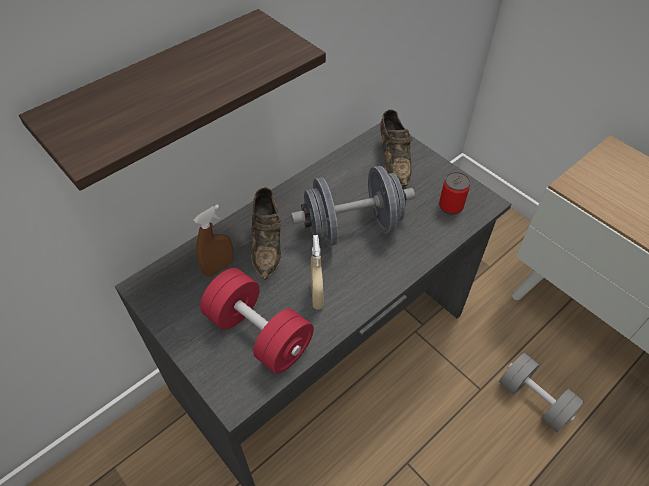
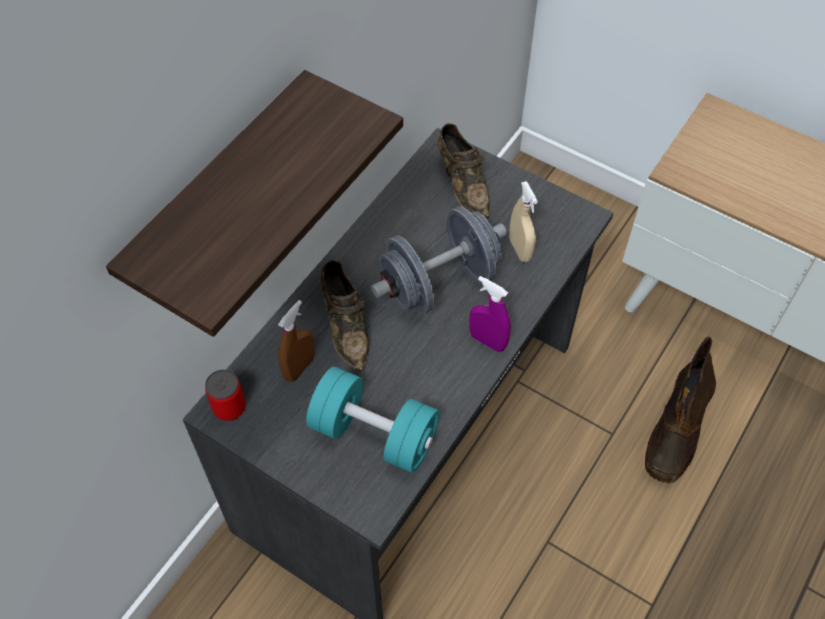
camera: 15 degrees left, 5 degrees up
red dumbbell [200,268,314,374] -> turquoise dumbbell [306,367,440,473]
beige spray bottle [311,235,324,310] -> beige spray bottle moved to [509,181,538,262]
can [439,172,470,215] -> can moved to [205,370,246,421]
grey dumbbell [499,353,584,432] -> brown boot [645,336,716,483]
none -> purple spray bottle [469,276,511,352]

